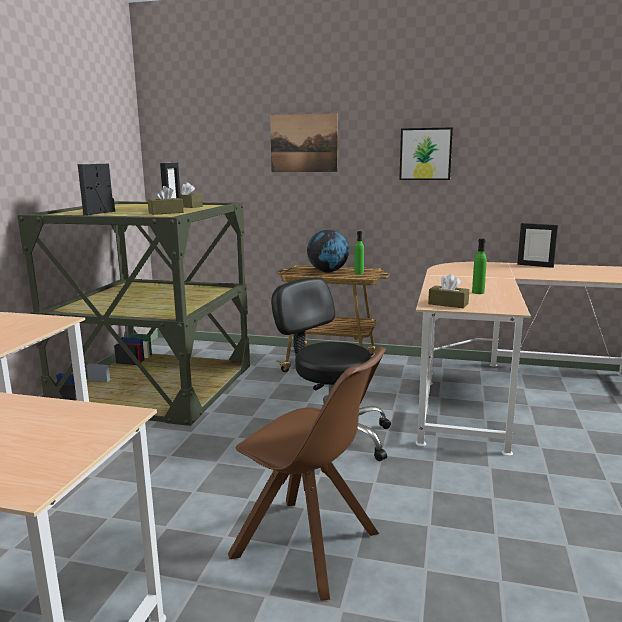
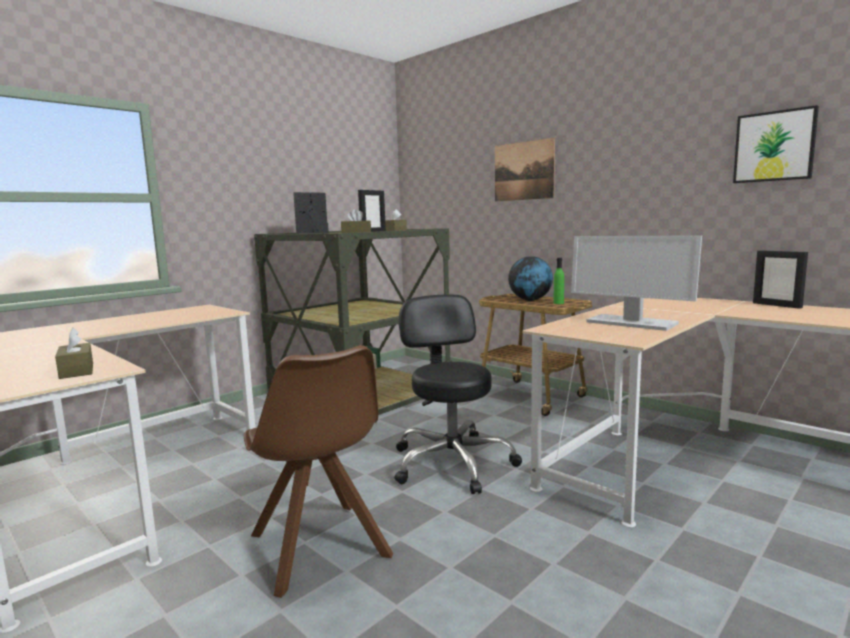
camera: 30 degrees right, 5 degrees down
picture [399,127,453,180] -> picture moved to [733,105,819,183]
brown tissue box [428,274,469,308] -> brown tissue box moved to [55,328,93,379]
green bottle [472,239,487,294] -> monitor [571,235,702,331]

